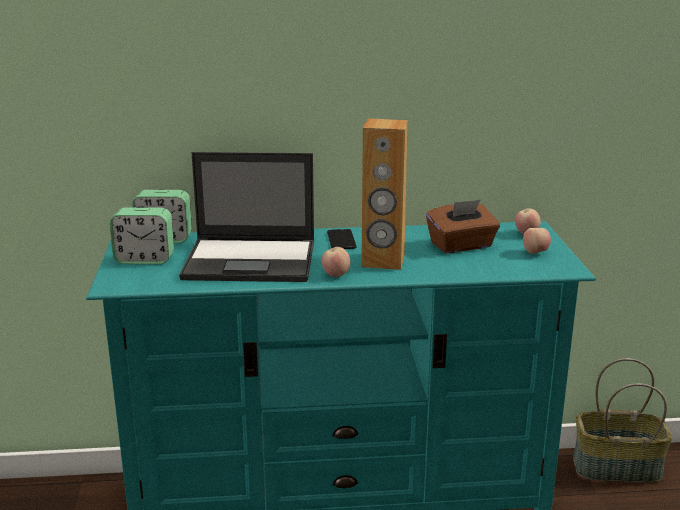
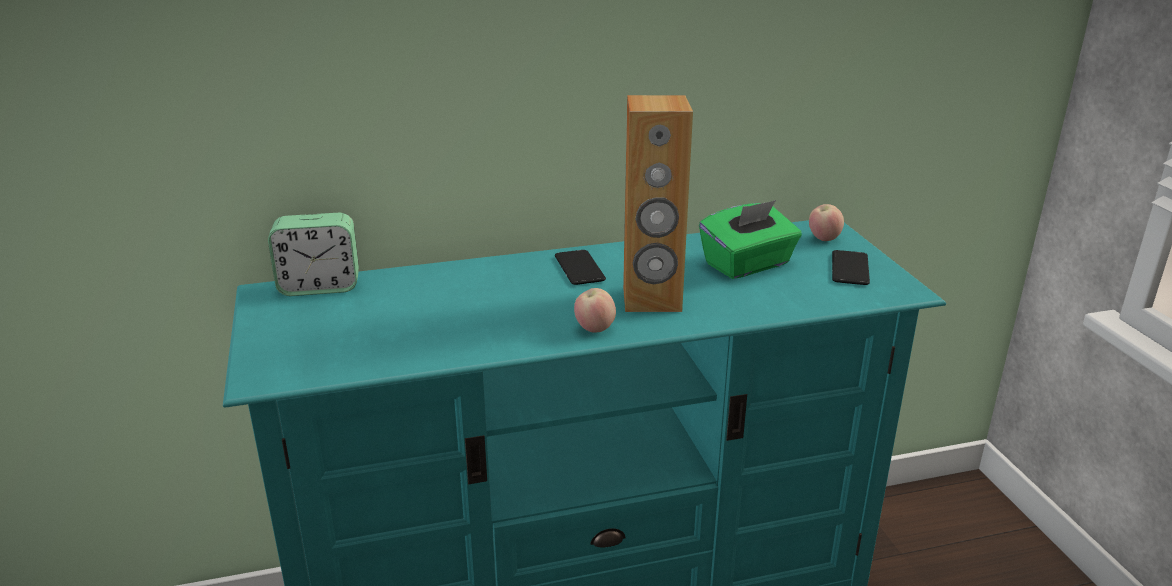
camera: 10 degrees left, 5 degrees up
alarm clock [110,207,174,264] -> none
laptop [179,152,314,282] -> none
brown tissue box [426,199,500,253] -> green tissue box [699,200,802,279]
apple [523,228,551,254] -> phone [832,250,870,285]
basket [573,358,672,483] -> none

